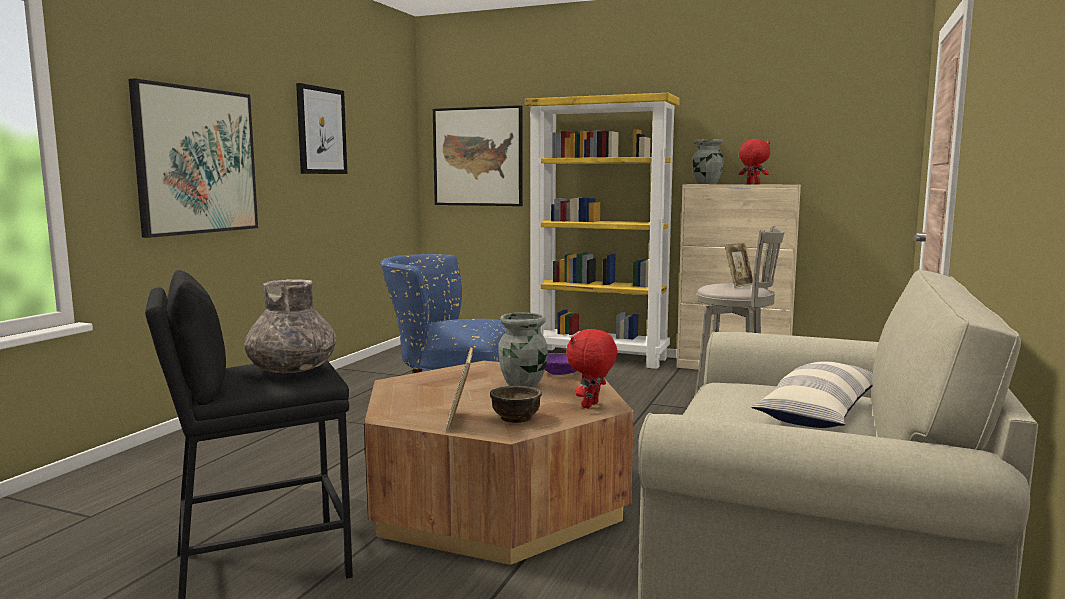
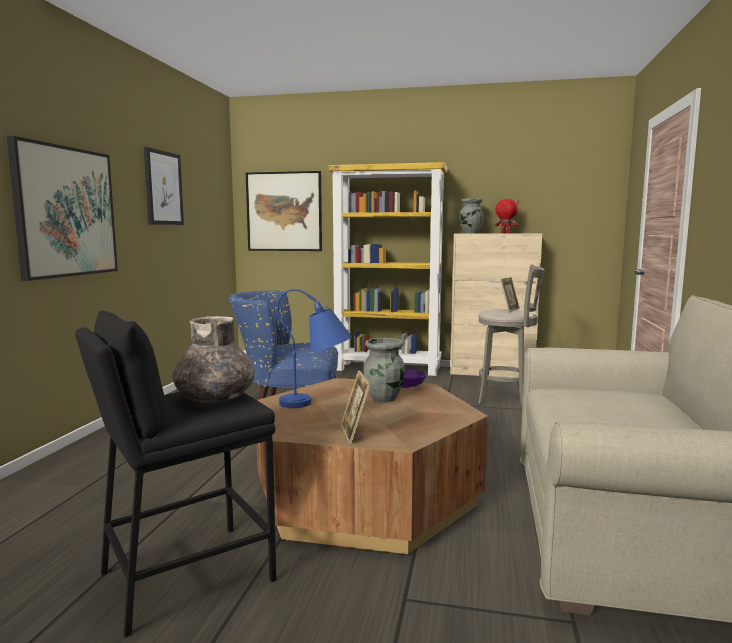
camera: 10 degrees left, 0 degrees up
brown bowl [490,386,542,423] -> none
red plush toy [566,329,618,408] -> none
pillow [751,361,873,428] -> none
none -> blue table lamp [277,289,352,408]

